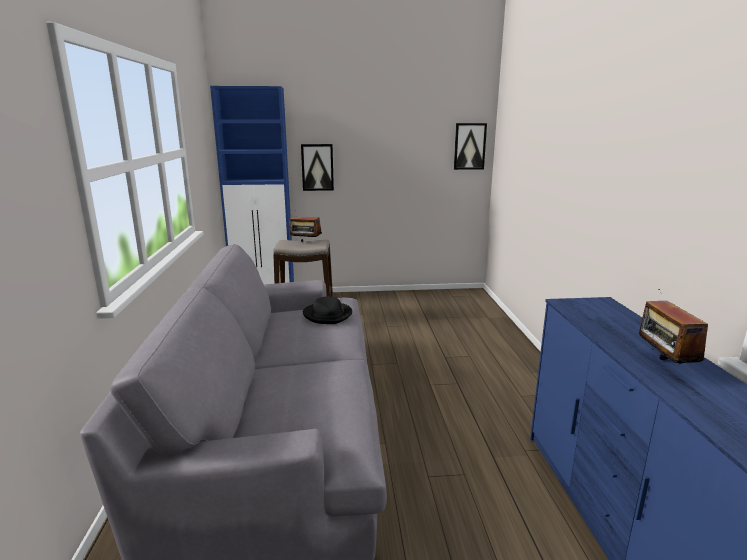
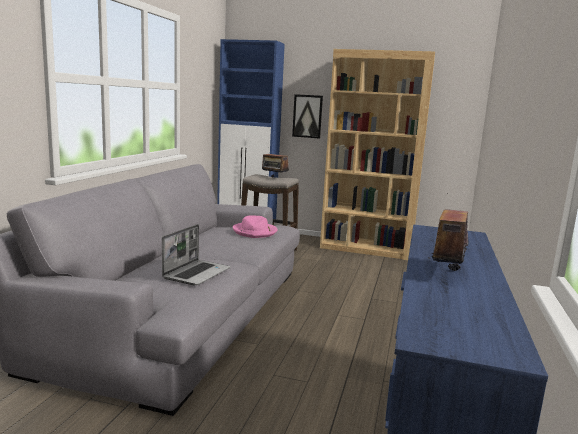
camera: 20 degrees right, 5 degrees down
black hat [303,296,352,324] -> pink hat [233,215,277,238]
picture [454,123,487,170] -> none
none -> laptop [162,224,230,285]
none -> brown bookcase [320,49,435,260]

